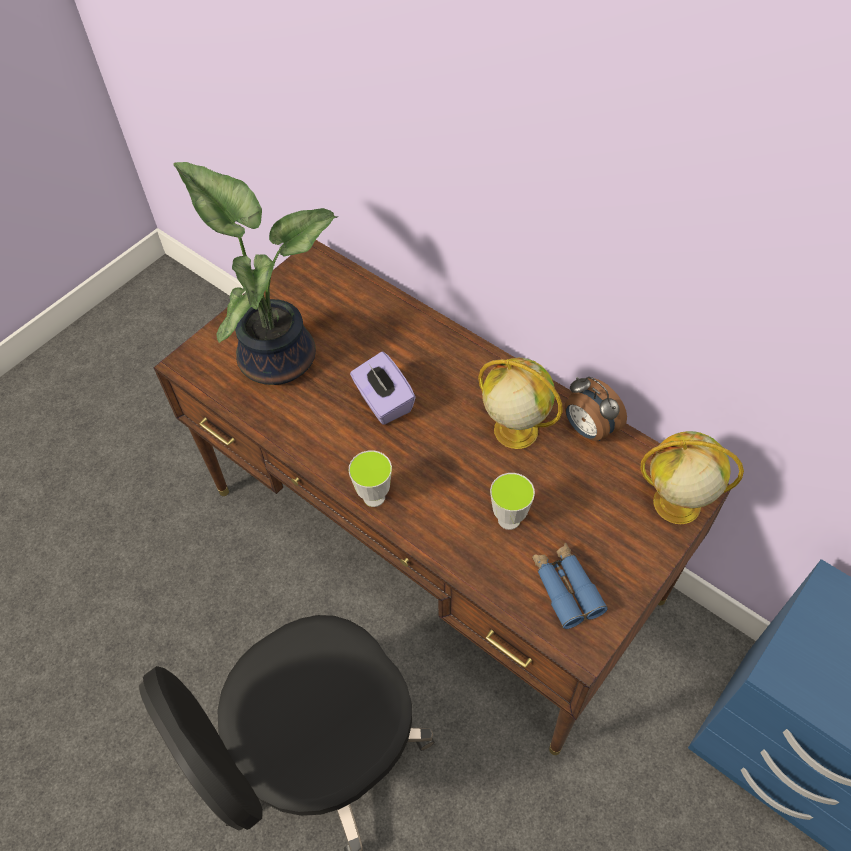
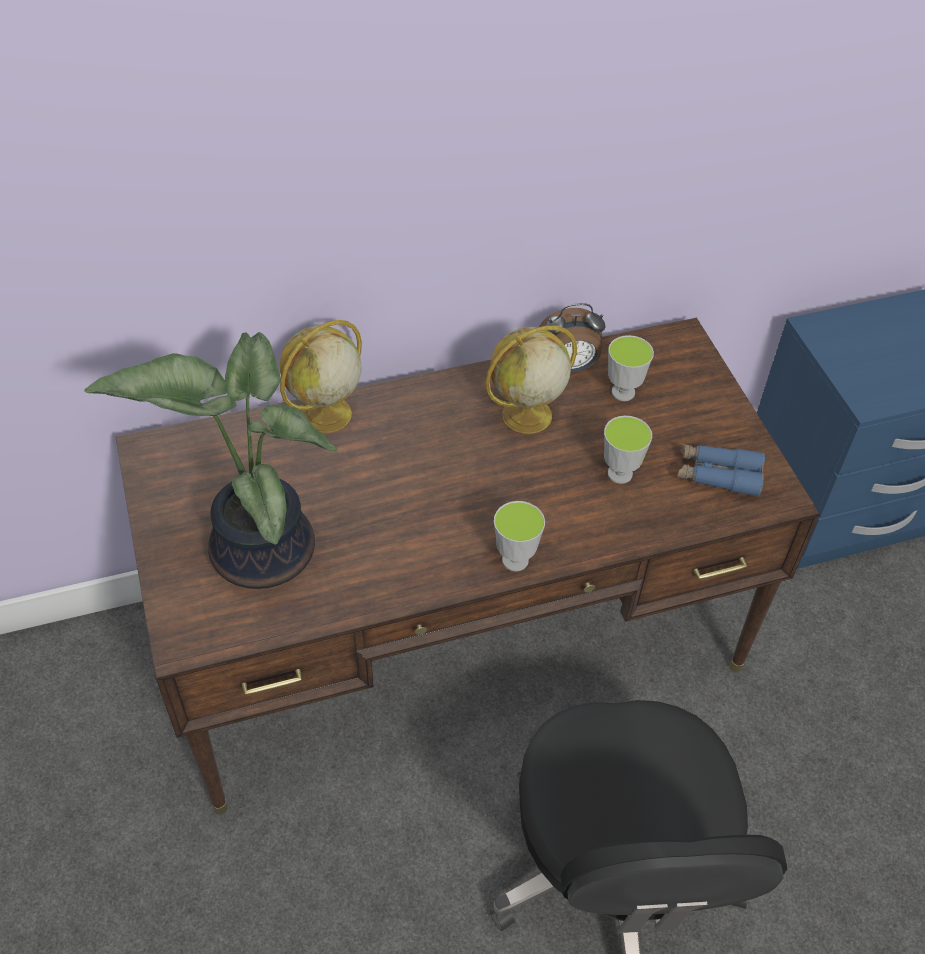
camera: 60 degrees left, 5 degrees down
purple tissue box [350,352,416,425] -> none
globe [640,431,744,524] -> globe moved to [280,320,362,433]
none -> cup [608,335,654,401]

